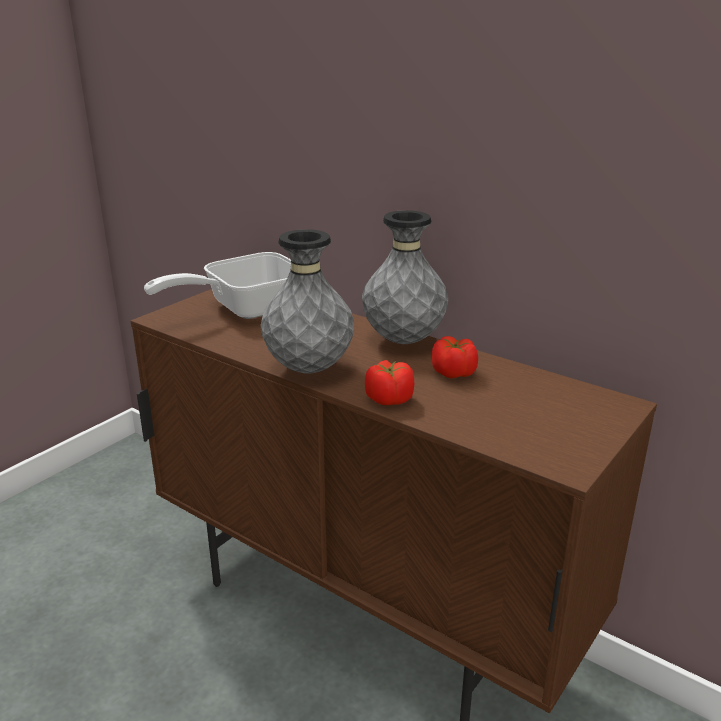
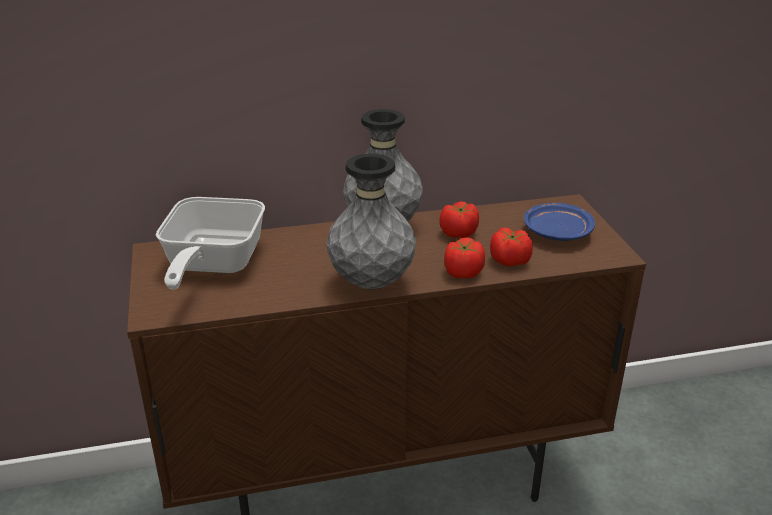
camera: 50 degrees left, 5 degrees up
none -> tomato [490,227,533,267]
none -> blue plate [524,203,595,241]

